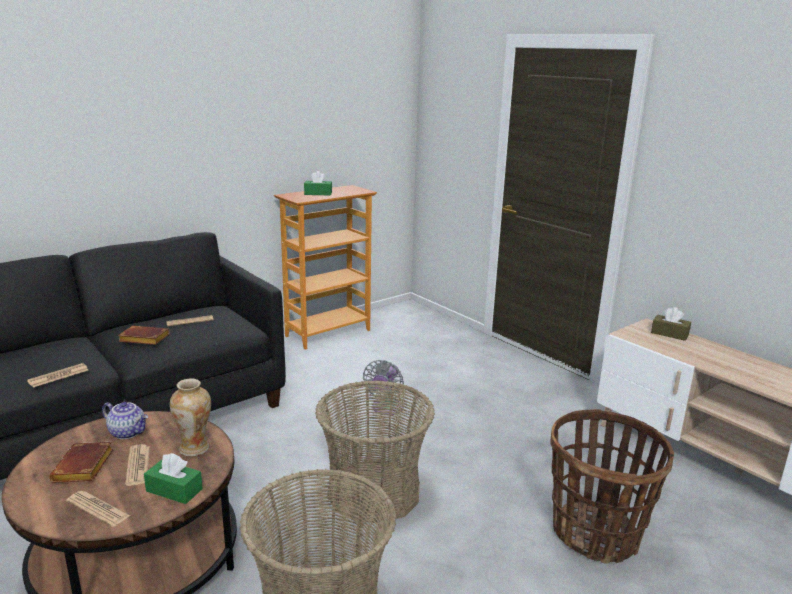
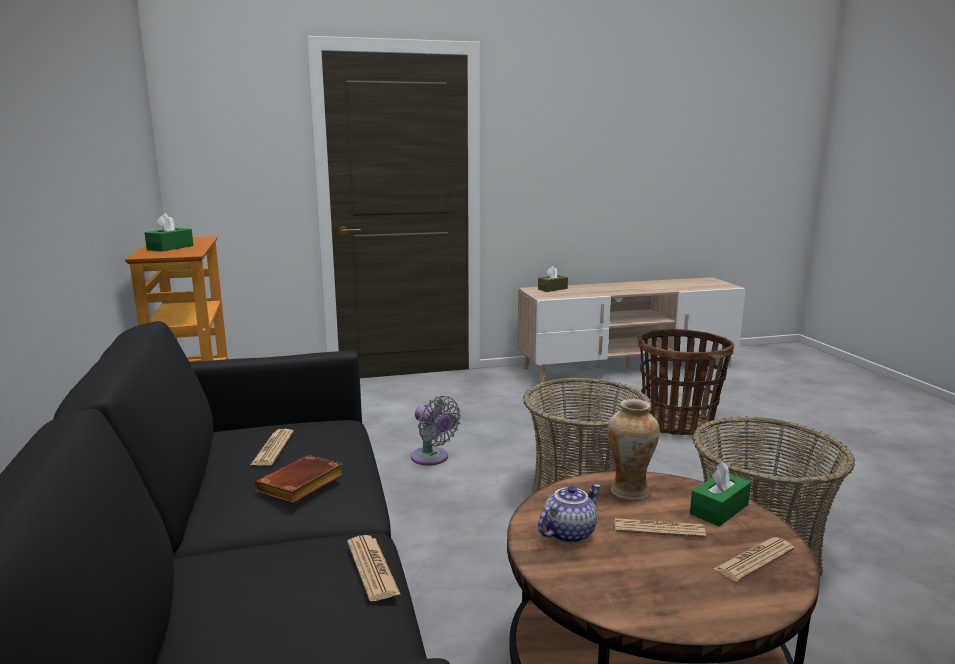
camera: 65 degrees left, 5 degrees down
brown book [49,442,113,483] -> none

